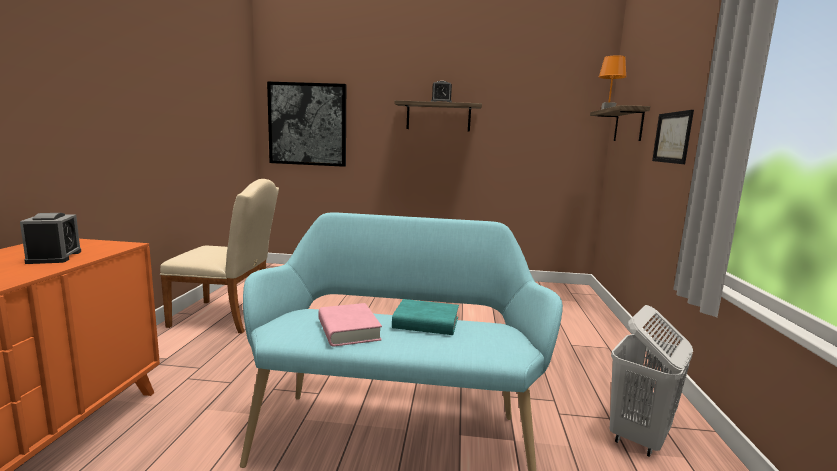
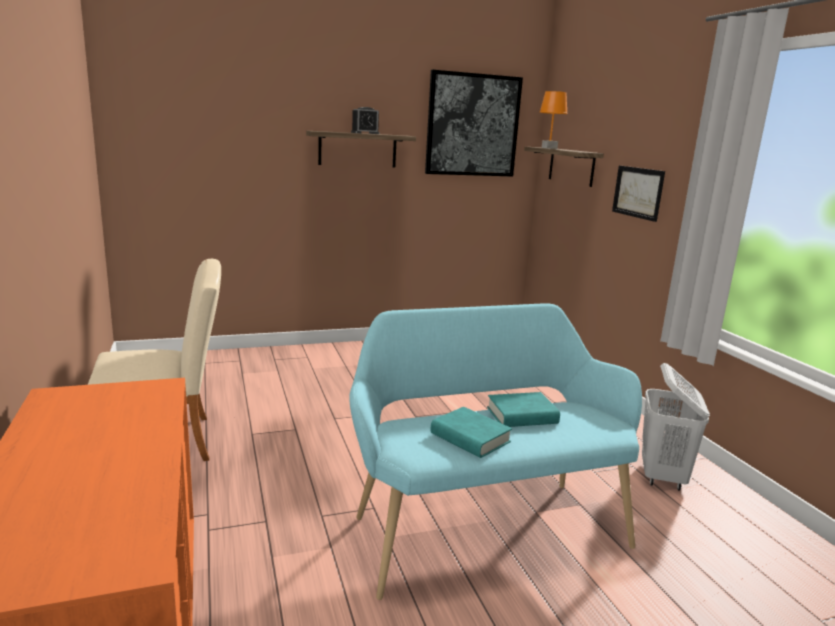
camera: 25 degrees left, 5 degrees up
alarm clock [20,213,81,264] -> none
picture [267,81,346,167] -> picture moved to [425,70,523,177]
pink book [319,303,382,347] -> turquoise book [431,407,512,458]

